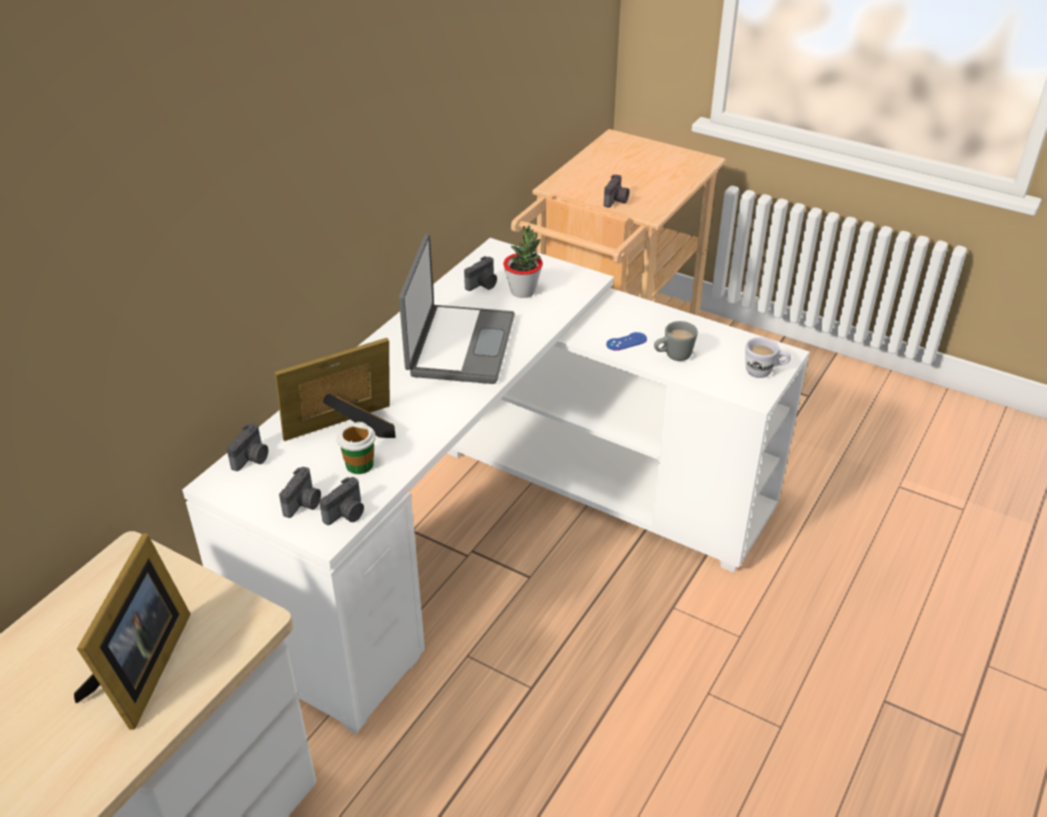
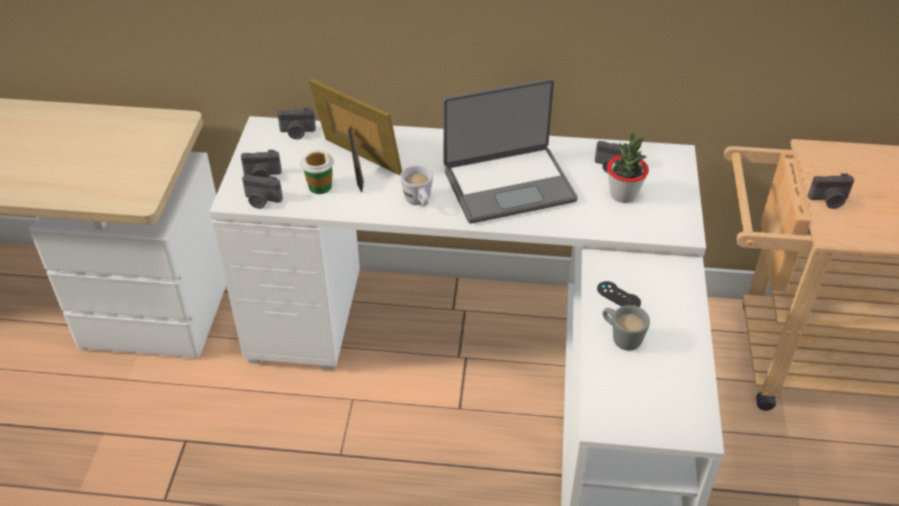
camera: 65 degrees right, 5 degrees up
picture frame [74,533,191,730] -> none
blue game controller [606,332,647,351] -> black game controller [597,281,641,307]
white mug [745,337,791,378] -> white mug moved to [400,165,433,206]

